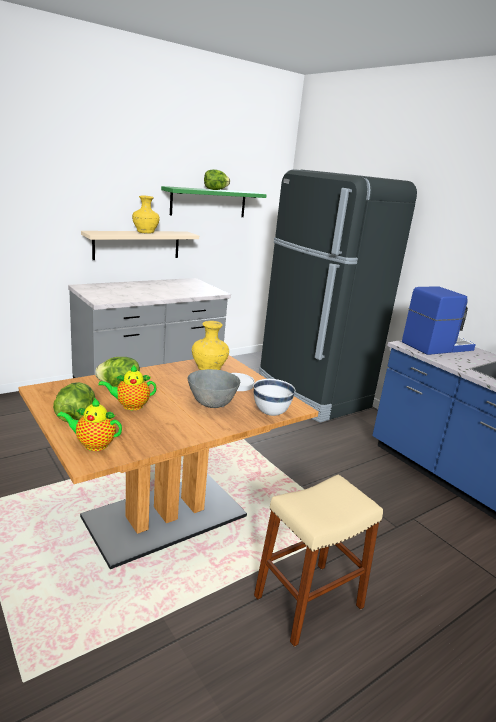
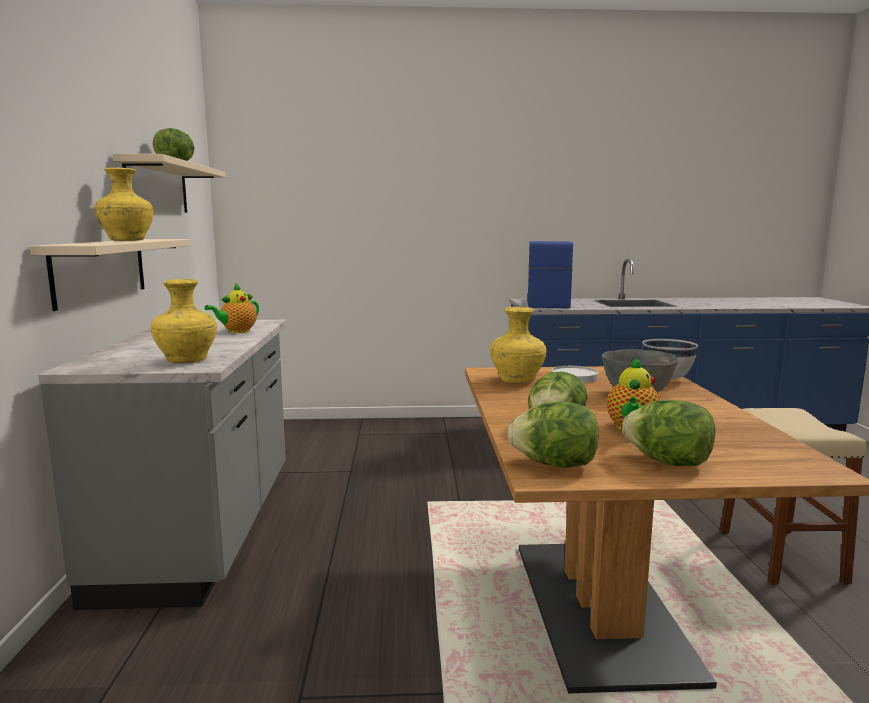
camera: 55 degrees left, 10 degrees down
teapot [57,398,122,451] -> teapot moved to [204,283,259,333]
green shelf [161,186,267,217] -> beige shelf [112,154,226,213]
black fridge [259,169,417,423] -> none
none -> yellow vase [150,279,217,363]
none -> lettuce [508,402,598,468]

